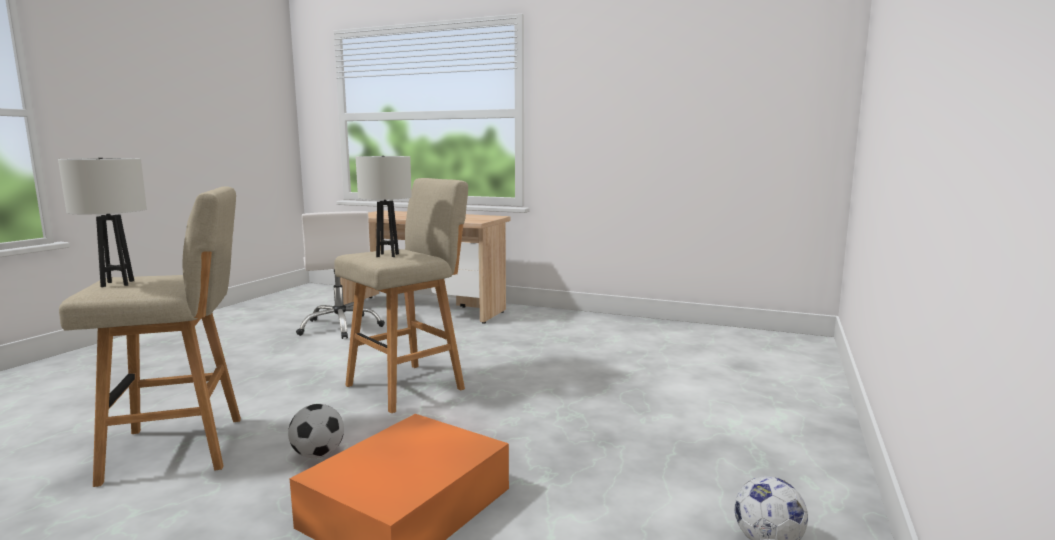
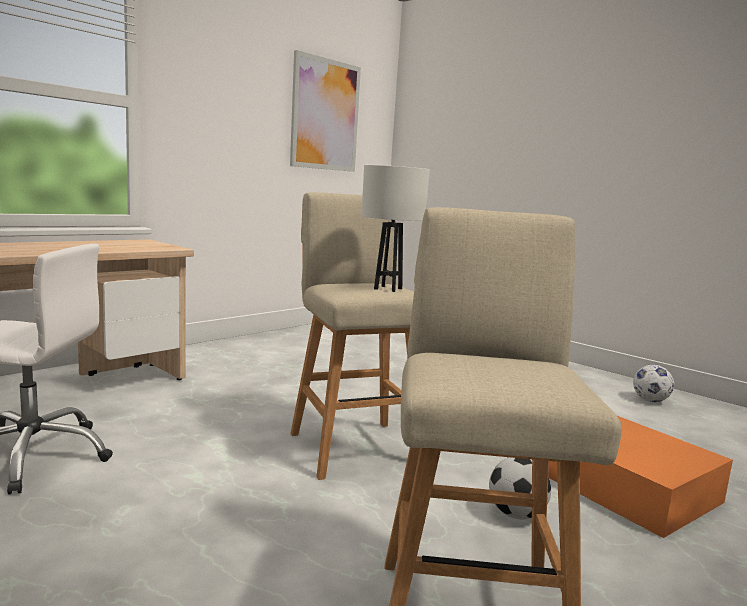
camera: 70 degrees left, 0 degrees up
white table lamp [58,158,147,287] -> none
none -> picture [290,50,361,172]

